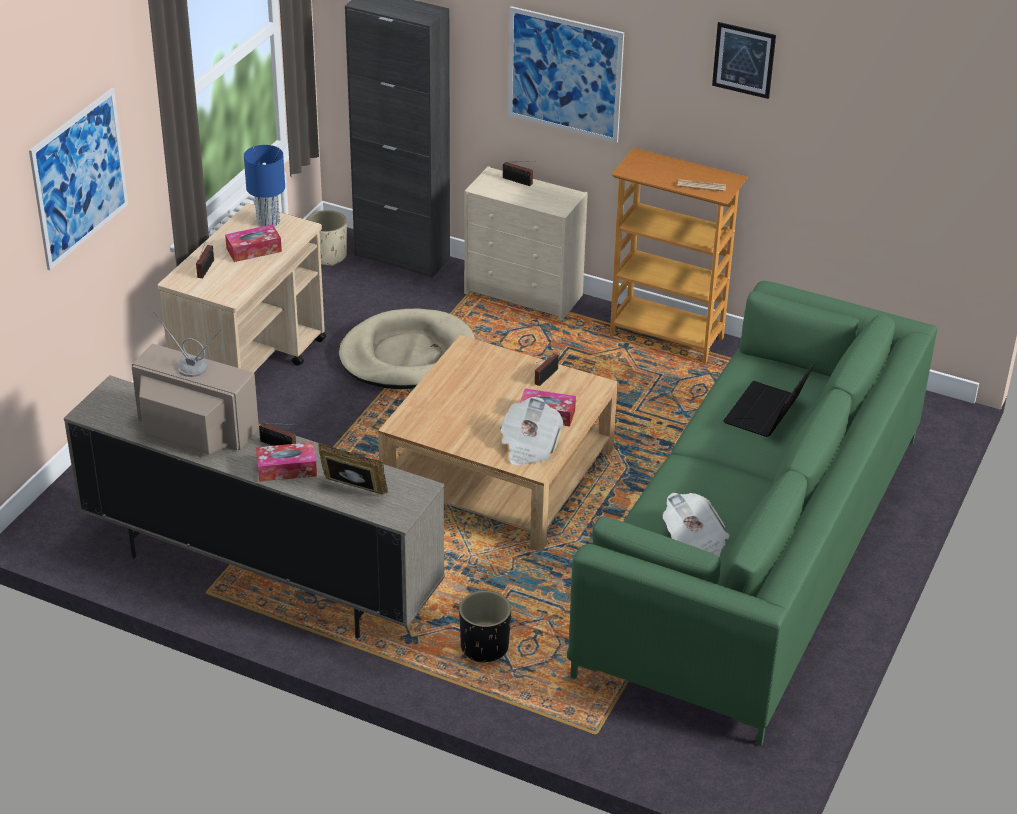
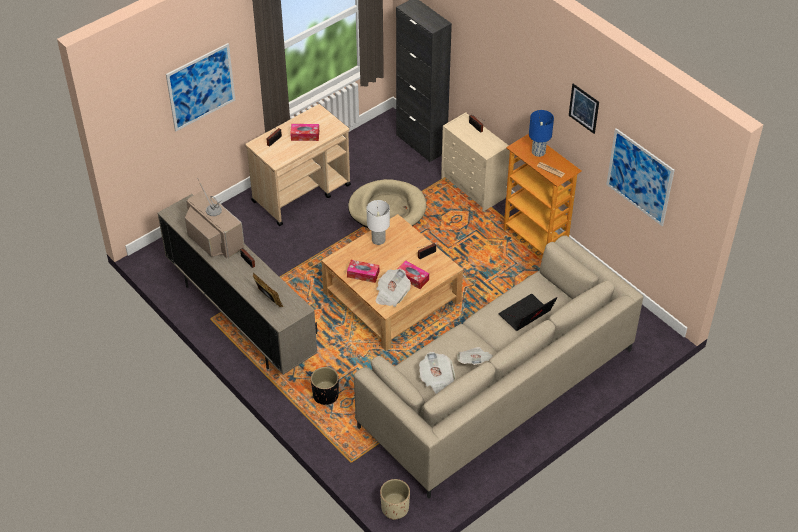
camera: 25 degrees right, 10 degrees up
blue table lamp [244,145,285,227] -> blue table lamp moved to [529,110,554,157]
tissue box [256,442,317,482] -> tissue box moved to [347,260,379,283]
beige planter [307,210,347,266] -> beige planter moved to [380,479,410,520]
picture [508,6,624,143] -> picture moved to [606,128,675,226]
green sofa [567,281,937,746] -> beige sofa [354,235,643,499]
none -> white table lamp [367,200,390,245]
none -> newspaper [457,347,493,365]

